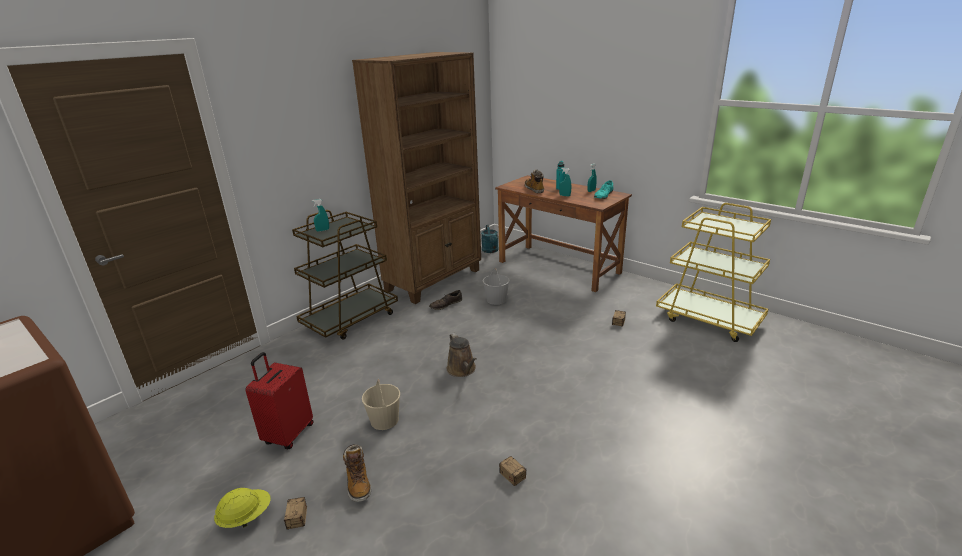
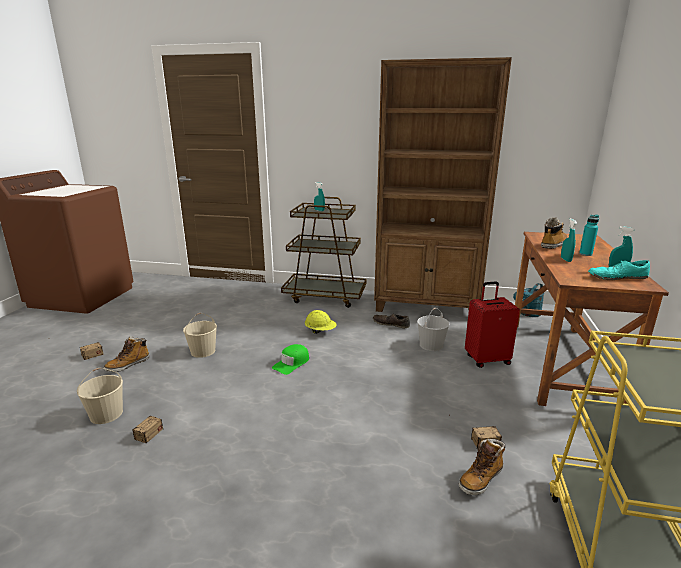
camera: 60 degrees right, 5 degrees down
yellow hard hat [214,488,271,528] -> yellow hard hat moved to [305,310,337,334]
red suitcase [245,352,313,449] -> red suitcase moved to [465,282,520,368]
brown watering can [447,333,477,377] -> green cap [272,344,309,375]
none -> beige bucket [77,368,123,424]
none -> boot [459,439,505,495]

